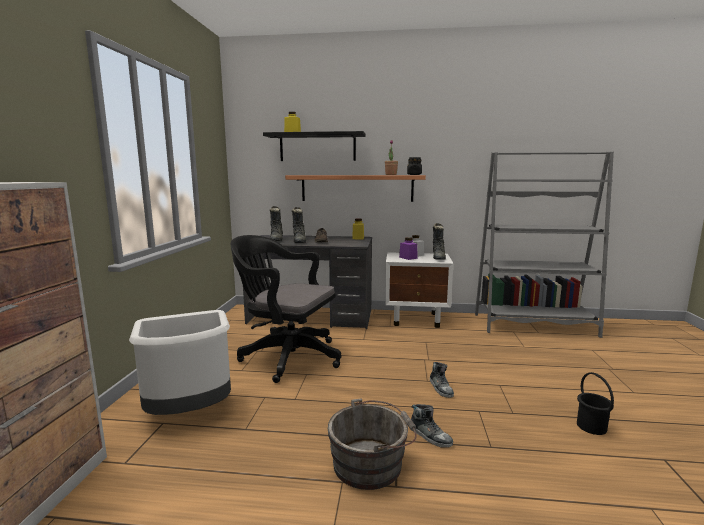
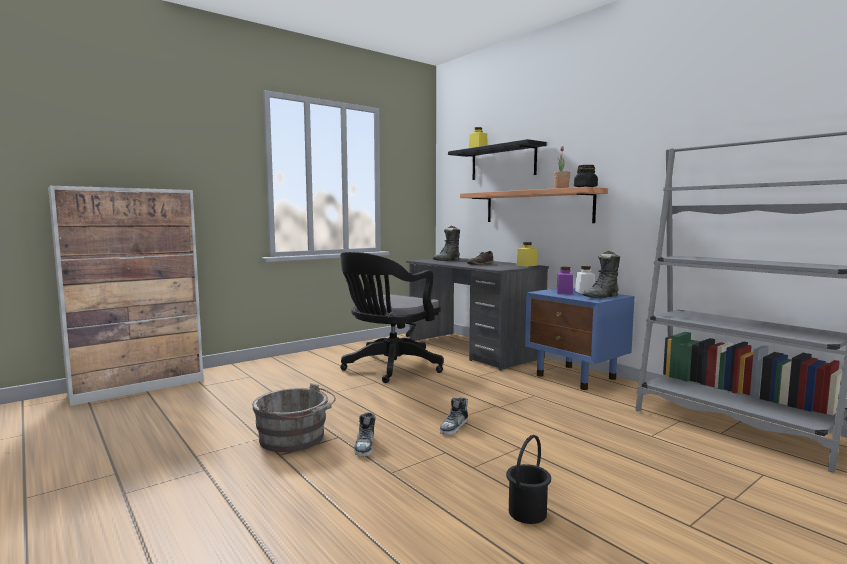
camera: 45 degrees right, 5 degrees down
white trash can [129,310,231,415] -> none
black office chair [231,235,341,383] -> black office chair turned 120 degrees counterclockwise [340,252,444,383]
black boot [292,207,306,243] -> none
white nightstand [385,252,453,328] -> blue nightstand [525,288,635,390]

